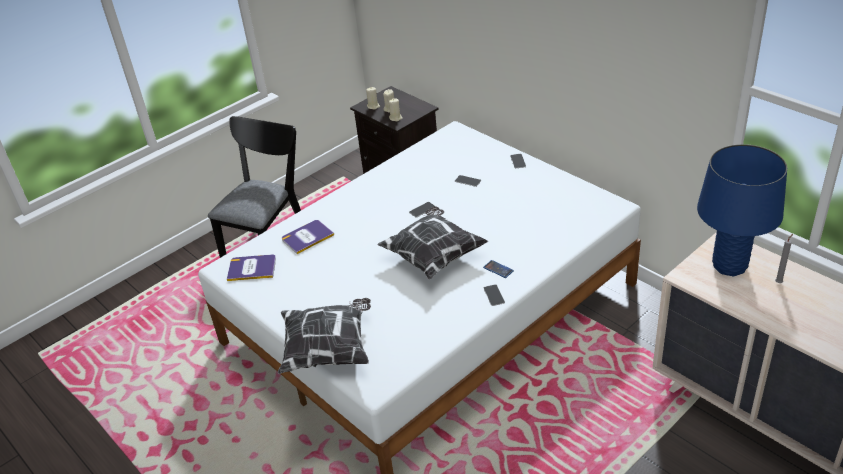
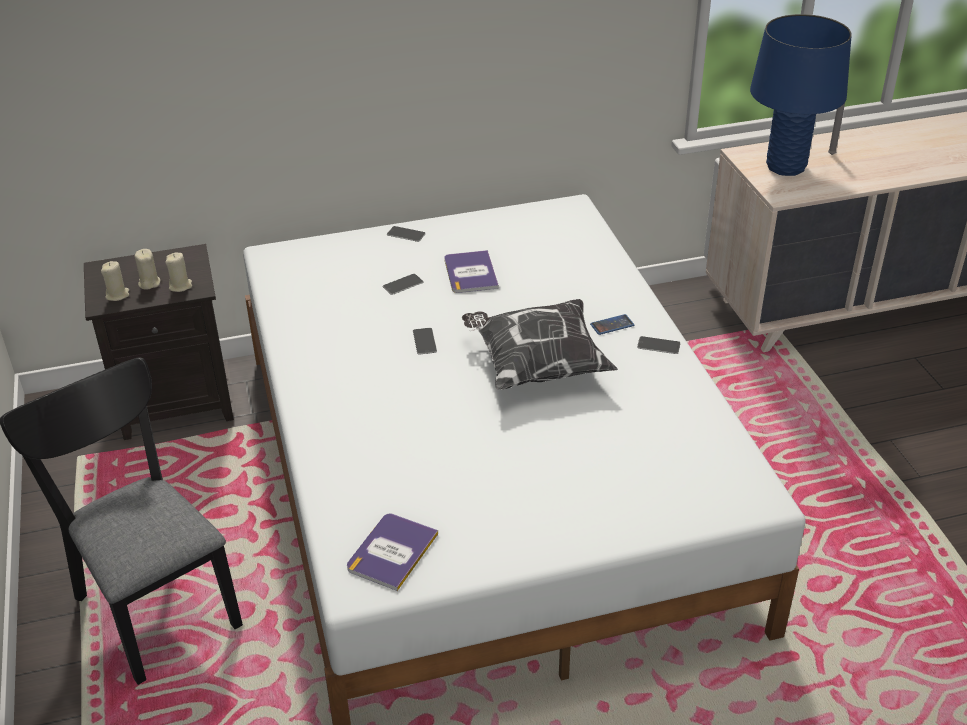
camera: 65 degrees left, 0 degrees up
pillow [278,298,371,374] -> none
book [282,220,334,254] -> book moved to [444,250,499,293]

